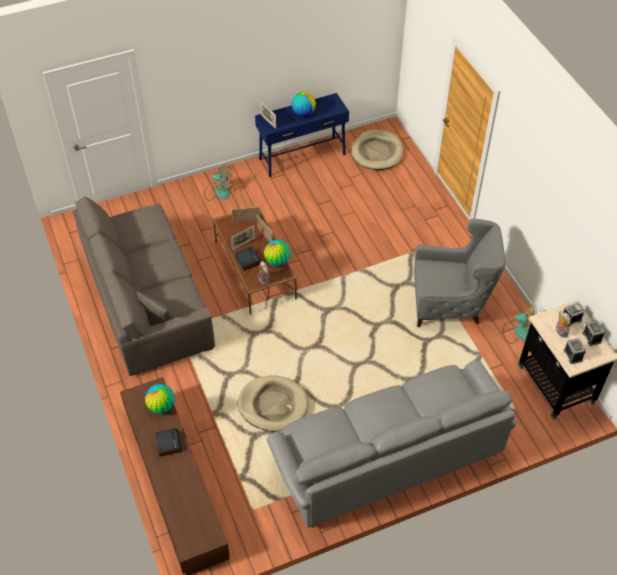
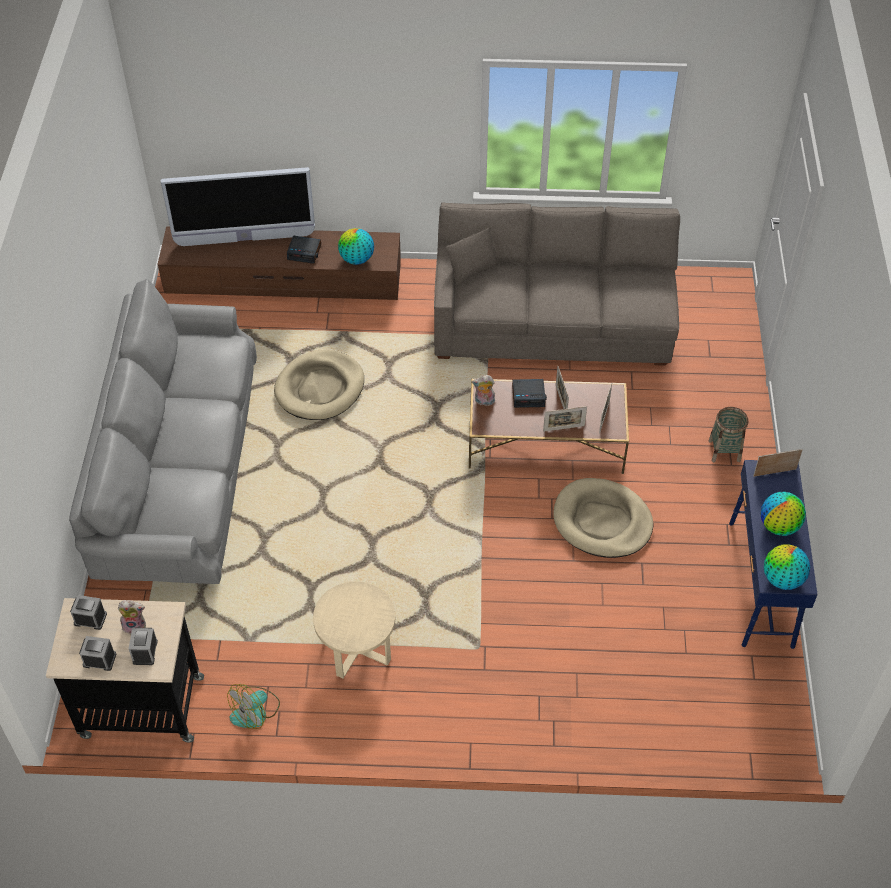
camera: 115 degrees right, 0 degrees up
fan [204,165,233,201] -> basket [709,407,748,462]
globe [264,240,290,266] -> globe moved to [764,544,810,590]
beige dog bed [352,130,403,170] -> beige dog bed moved to [554,478,653,558]
grey armchair [414,219,505,327] -> beige side table [313,581,395,679]
none -> television [161,167,315,246]

